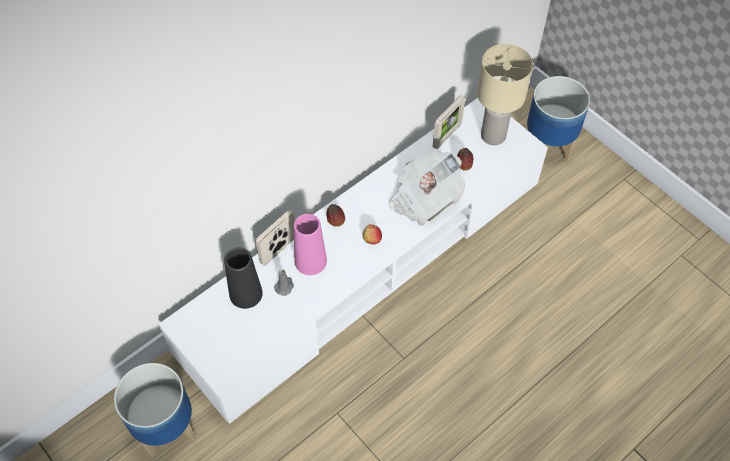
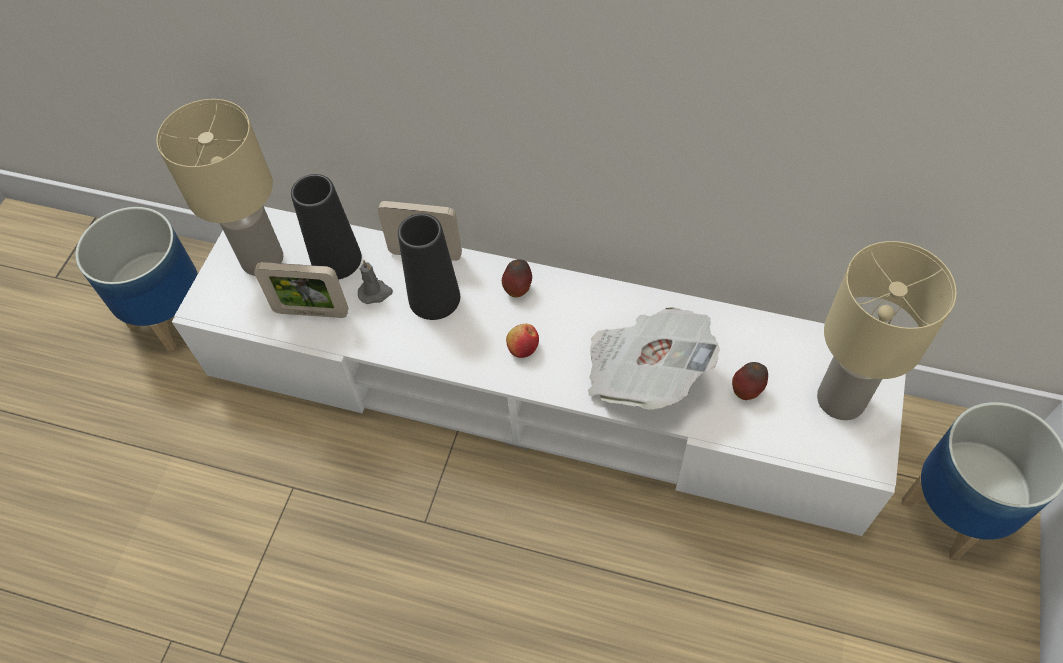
camera: 60 degrees right, 0 degrees up
pink vase [294,214,327,275] -> black vase [398,214,460,320]
picture frame [433,95,465,149] -> picture frame moved to [254,262,348,318]
none -> beige table lamp [156,99,283,276]

